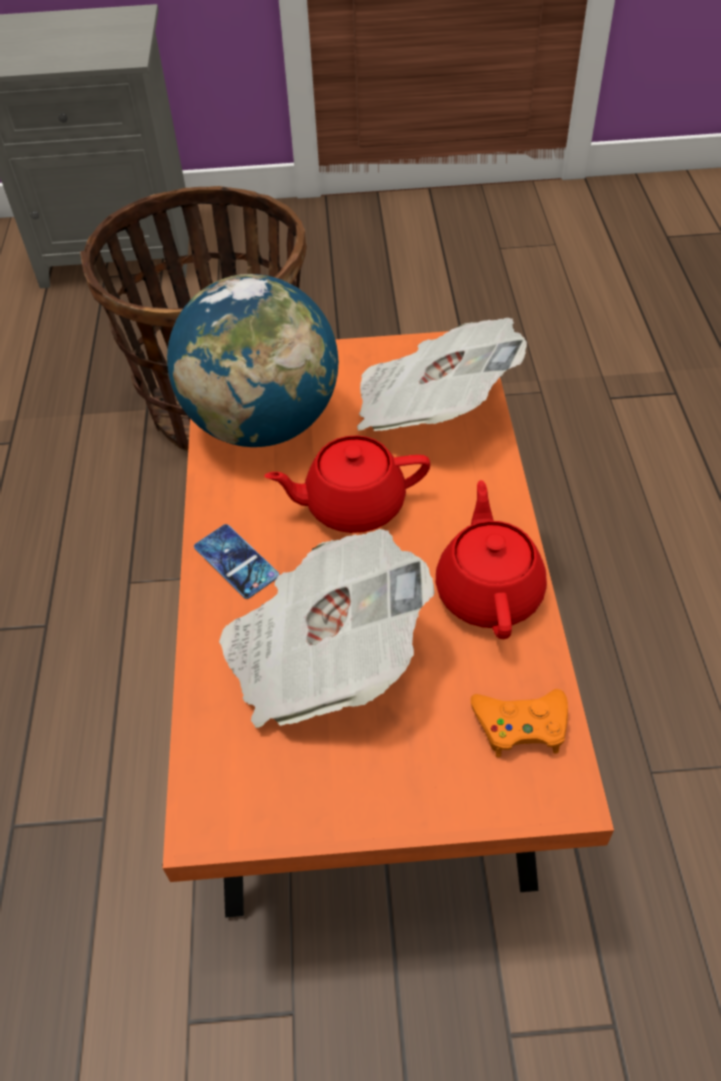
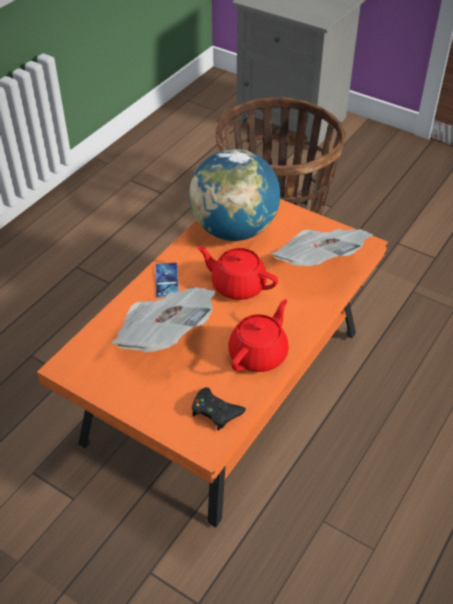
camera: 35 degrees right, 5 degrees down
orange game controller [471,689,568,757] -> black game controller [192,387,246,431]

